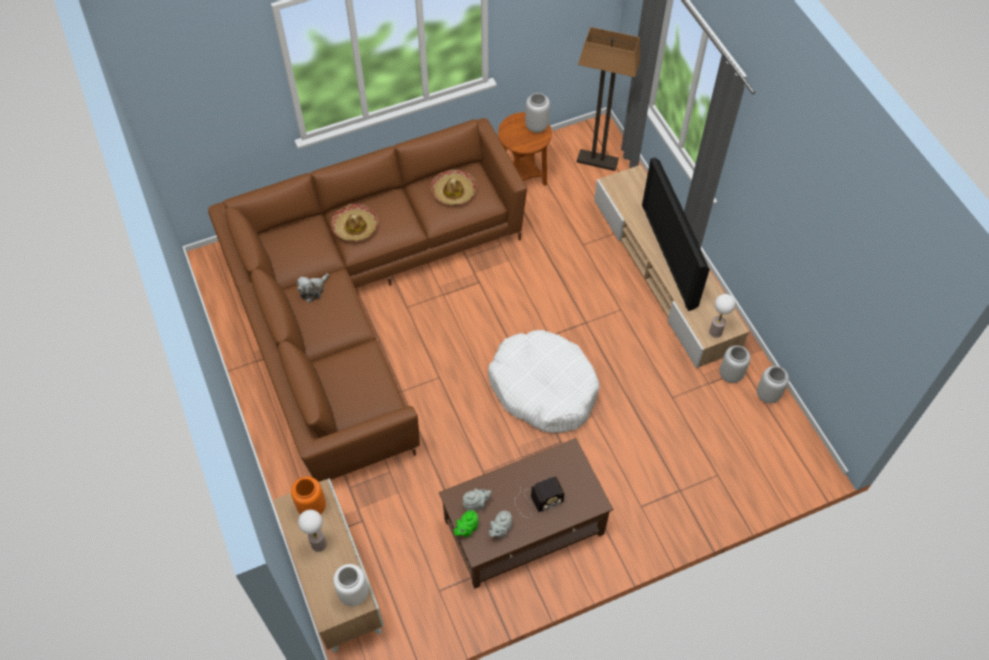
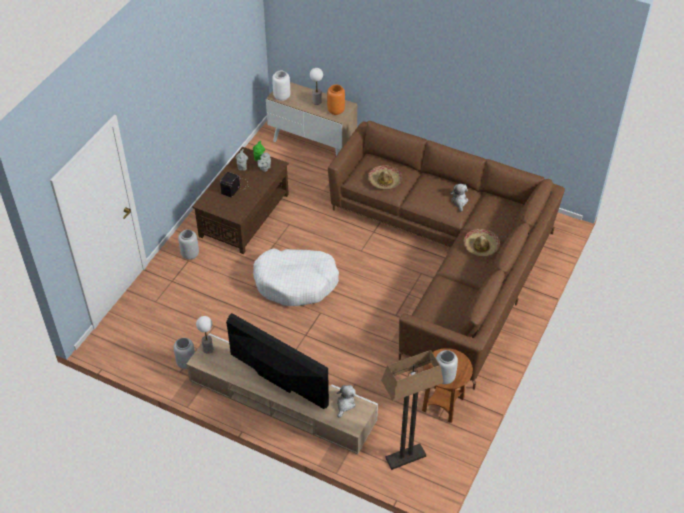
camera: 140 degrees right, 10 degrees down
hat [431,170,477,205] -> hat moved to [368,165,403,190]
grey vase [757,366,789,404] -> grey vase moved to [178,229,199,260]
none -> plush toy [337,385,356,417]

